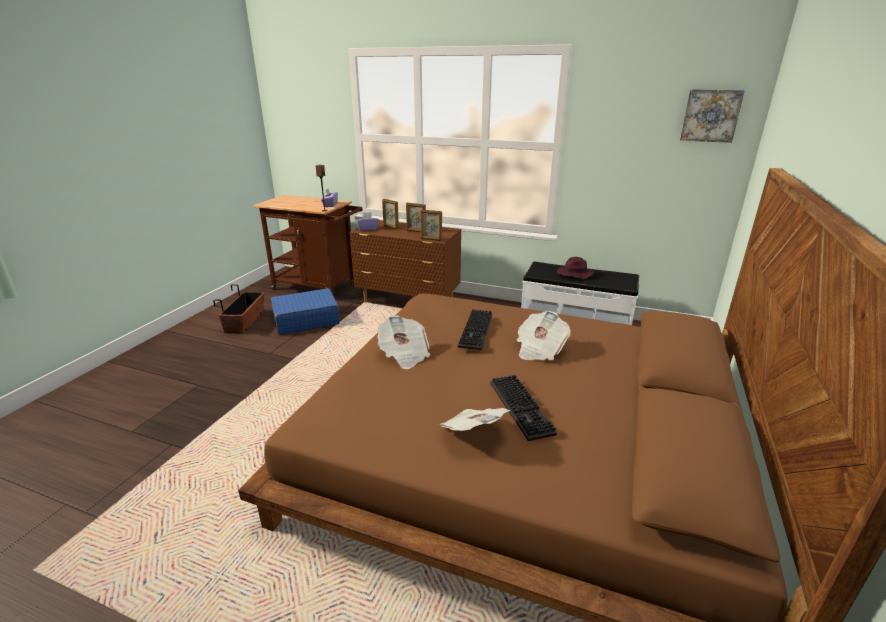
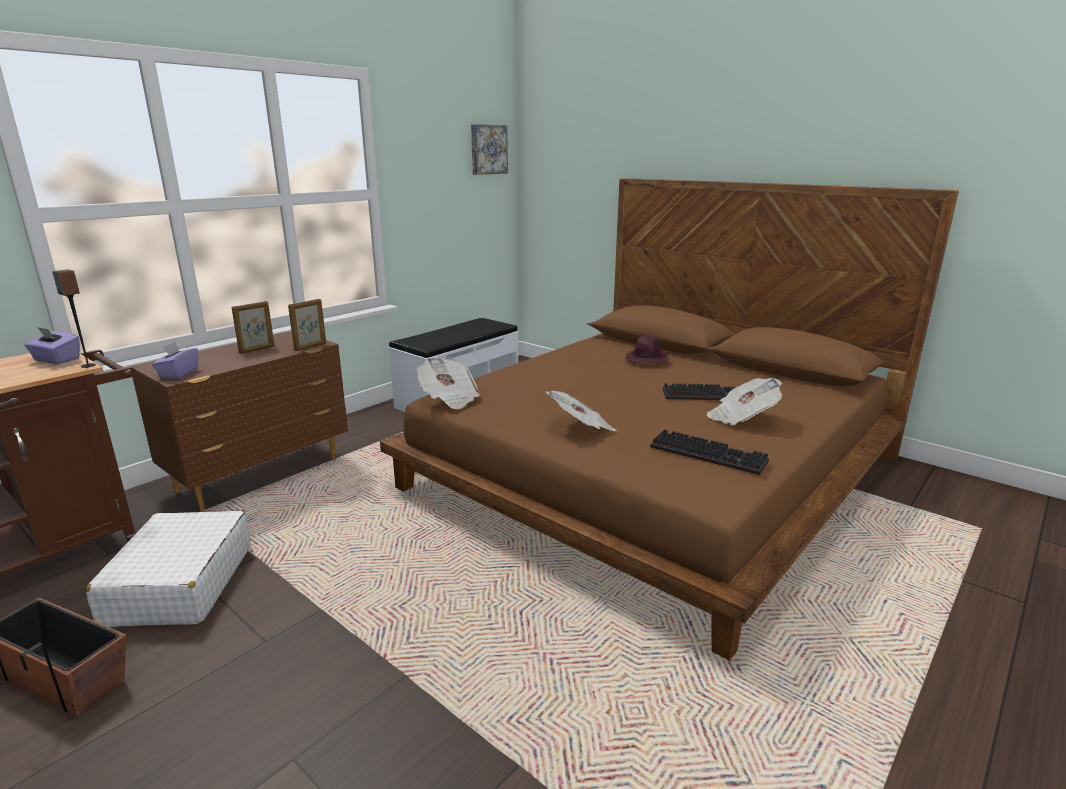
camera: 70 degrees left, 5 degrees down
blue suitcase [271,288,340,335] -> white suitcase [86,511,250,627]
picture frame [382,199,399,229] -> none
keyboard [458,309,492,350] -> keyboard moved to [650,429,769,475]
newspaper [517,311,571,360] -> newspaper moved to [417,357,480,410]
purple hat [557,257,594,279] -> purple hat moved to [624,336,668,364]

